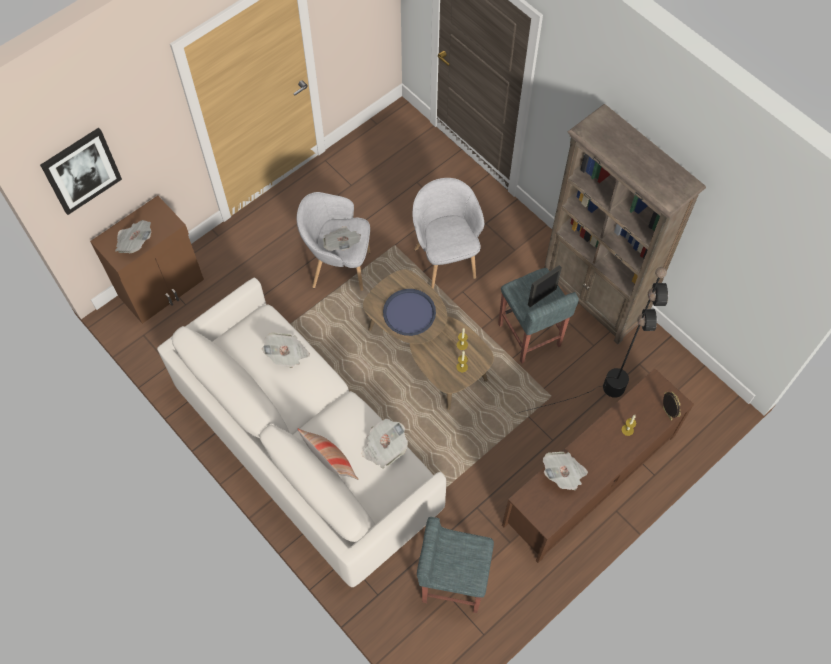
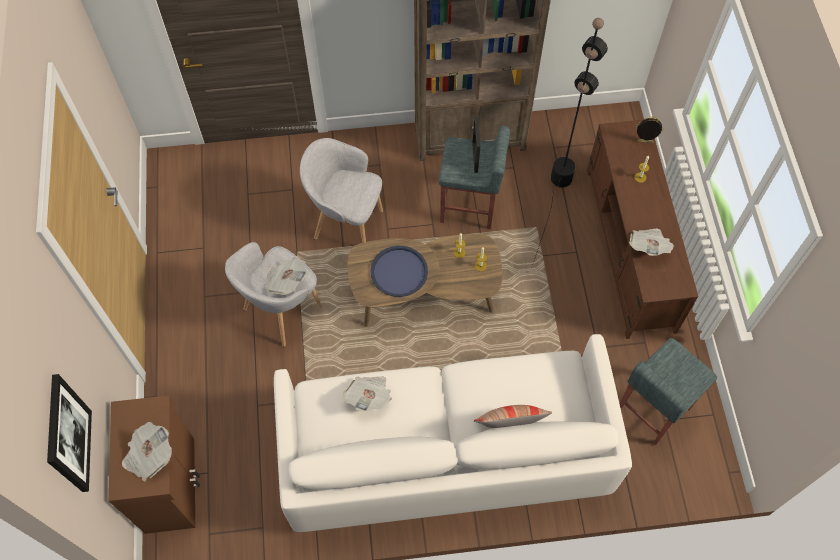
camera: 55 degrees left, 0 degrees up
newspaper [361,419,408,468] -> none

